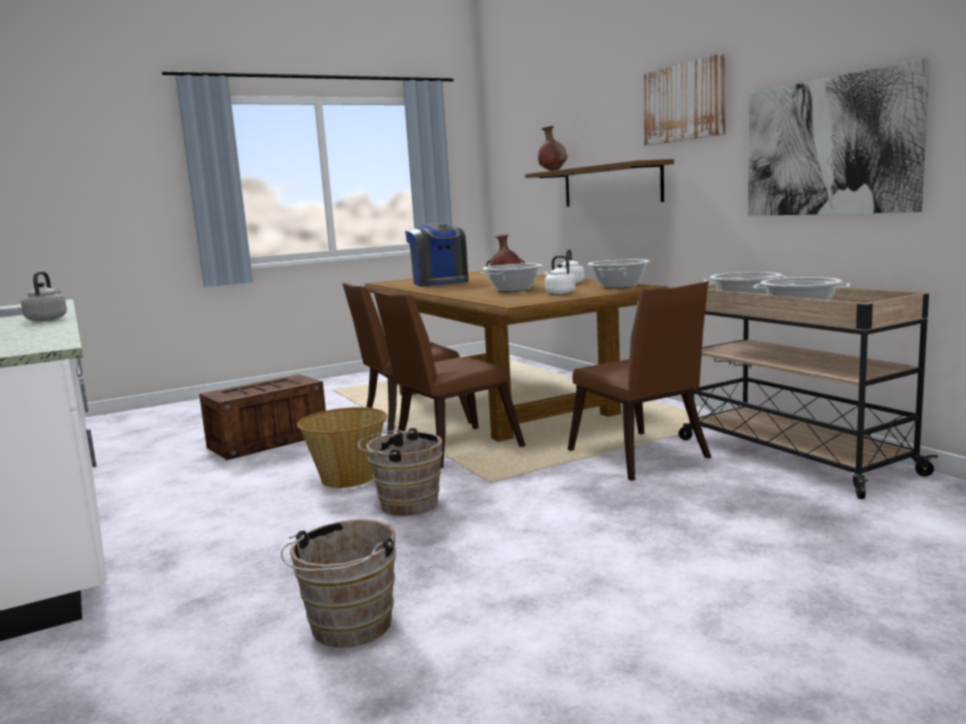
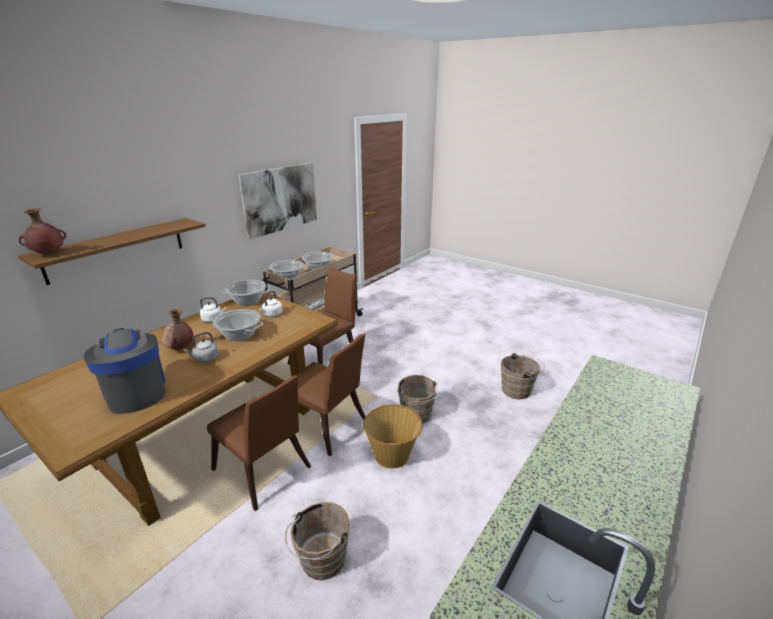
camera: 115 degrees left, 15 degrees up
grey kettle [21,271,67,321] -> grey kettle moved to [184,332,219,363]
crate [199,374,326,460] -> brown bucket [285,502,350,580]
coffee machine [405,223,469,287] -> coffee machine turned 75 degrees counterclockwise [84,328,166,414]
picture [643,53,726,145] -> none

